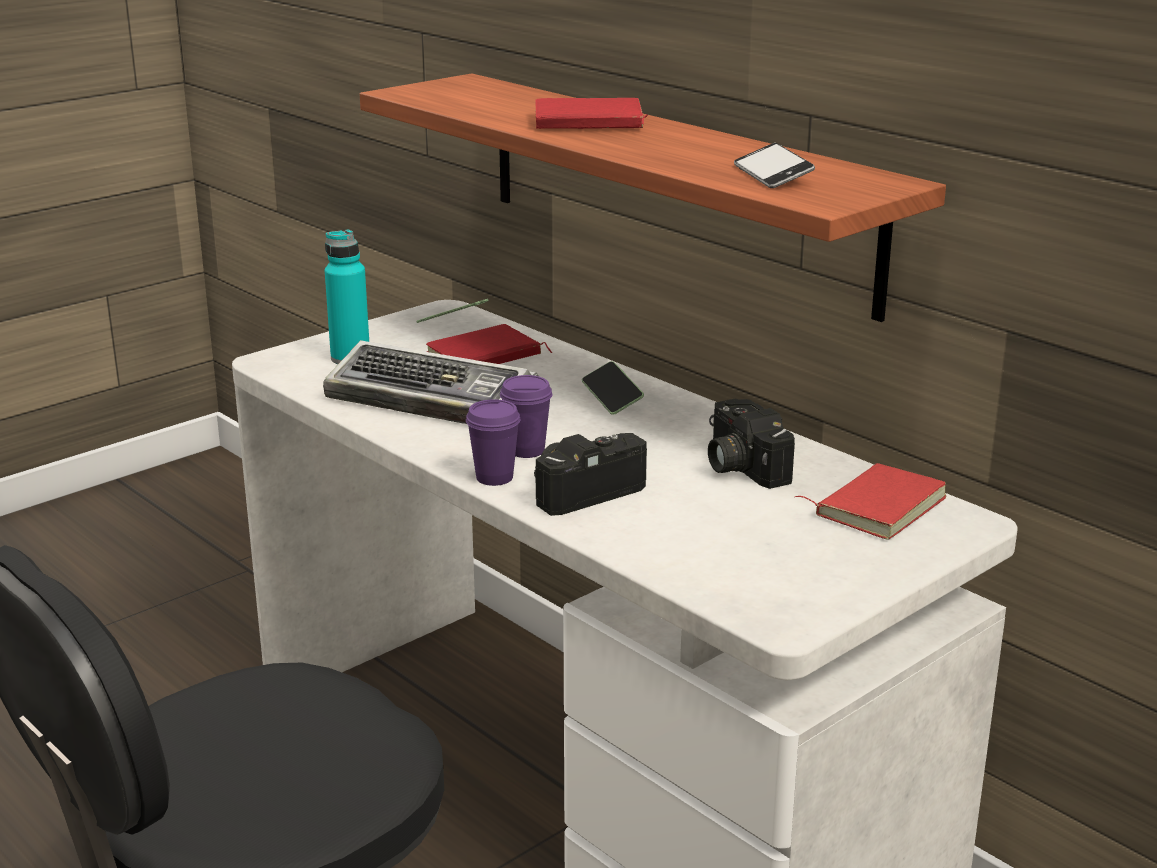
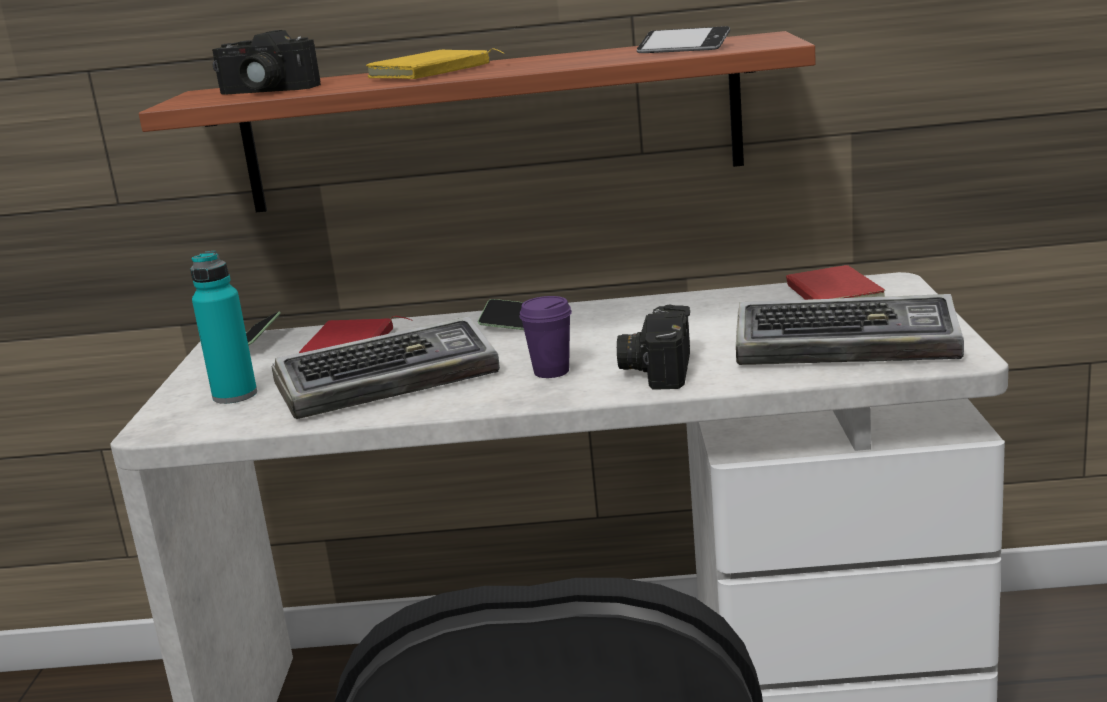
camera: 45 degrees left, 5 degrees down
purple cup [466,399,521,486] -> none
red book [535,98,648,129] -> yellow book [366,48,505,79]
camera [708,398,795,489] -> camera moved to [212,30,321,95]
none -> keyboard [736,294,964,365]

